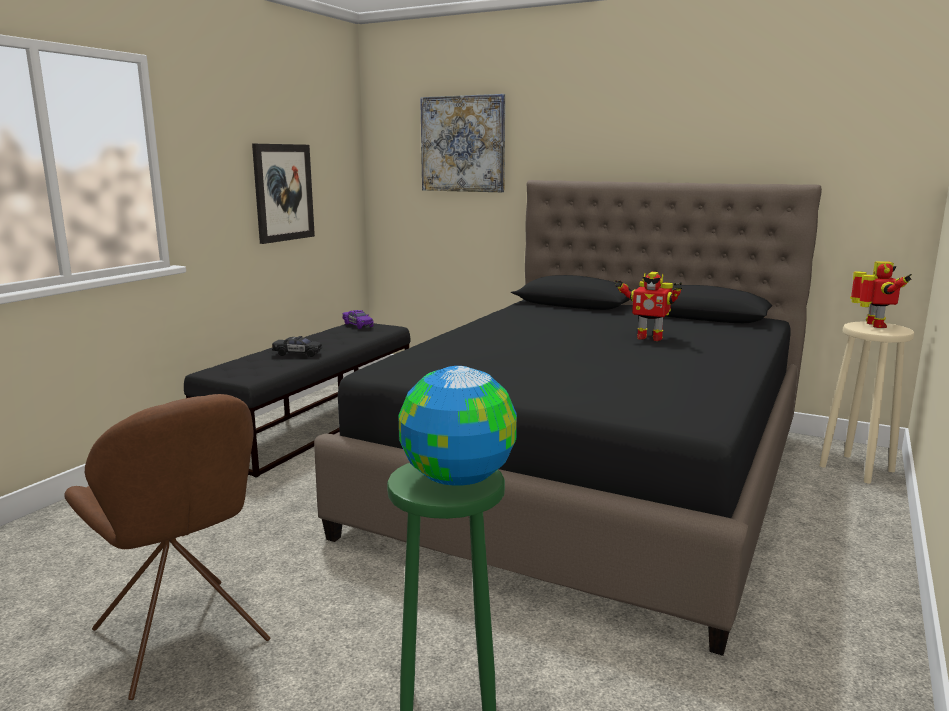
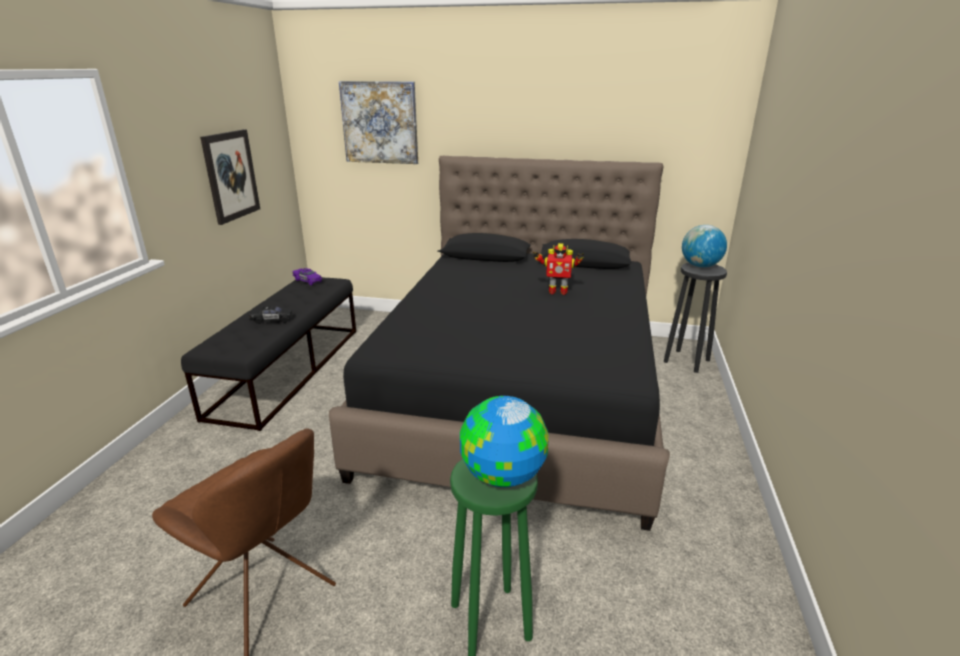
camera: 15 degrees left, 10 degrees up
beige stool [819,322,914,484] -> black stool [664,263,727,373]
toy robot [850,261,912,328] -> globe [682,225,727,267]

